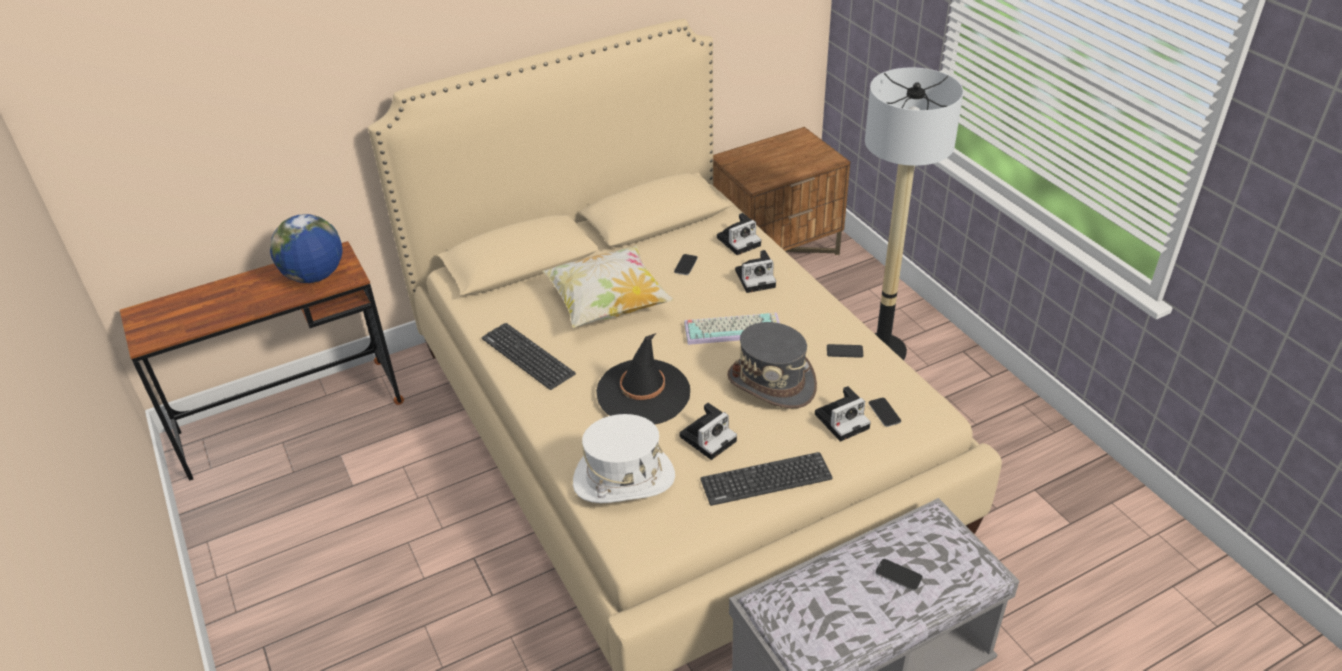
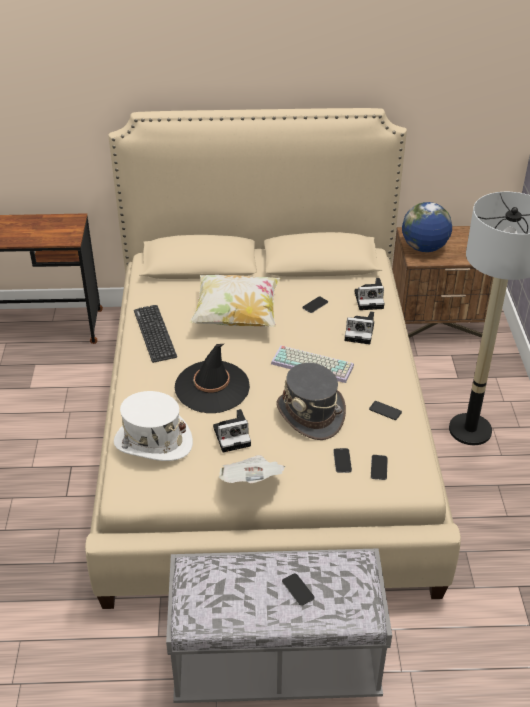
camera: 25 degrees right, 0 degrees up
globe [270,214,343,283] -> globe moved to [402,202,452,252]
keyboard [700,452,833,506] -> newspaper [219,455,285,483]
camera [815,386,871,442] -> phone [333,448,352,473]

